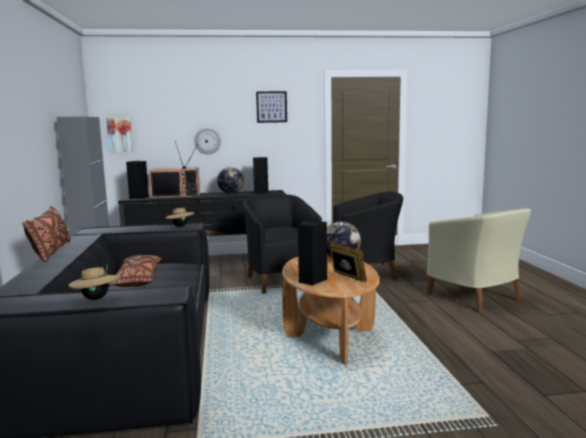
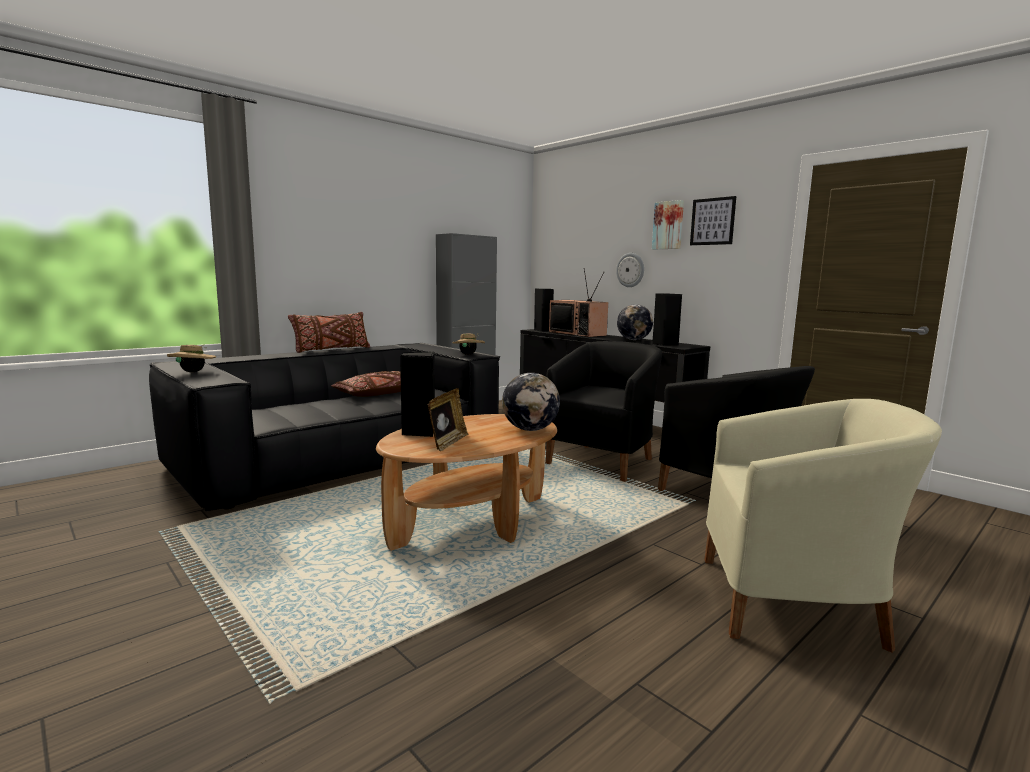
camera: 55 degrees right, 0 degrees up
picture [106,117,133,152] -> picture moved to [652,200,684,249]
beige armchair [427,208,531,313] -> beige armchair turned 105 degrees counterclockwise [704,399,942,653]

